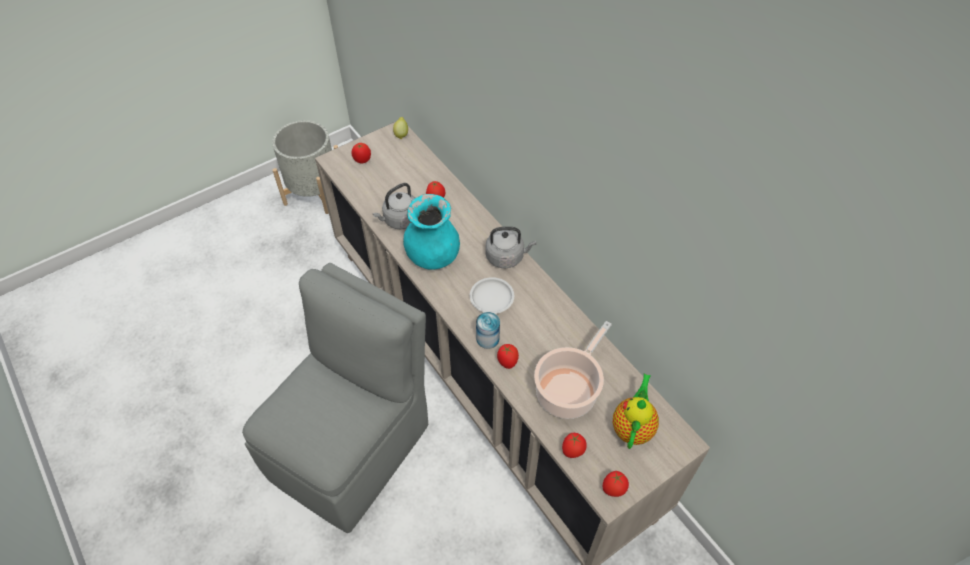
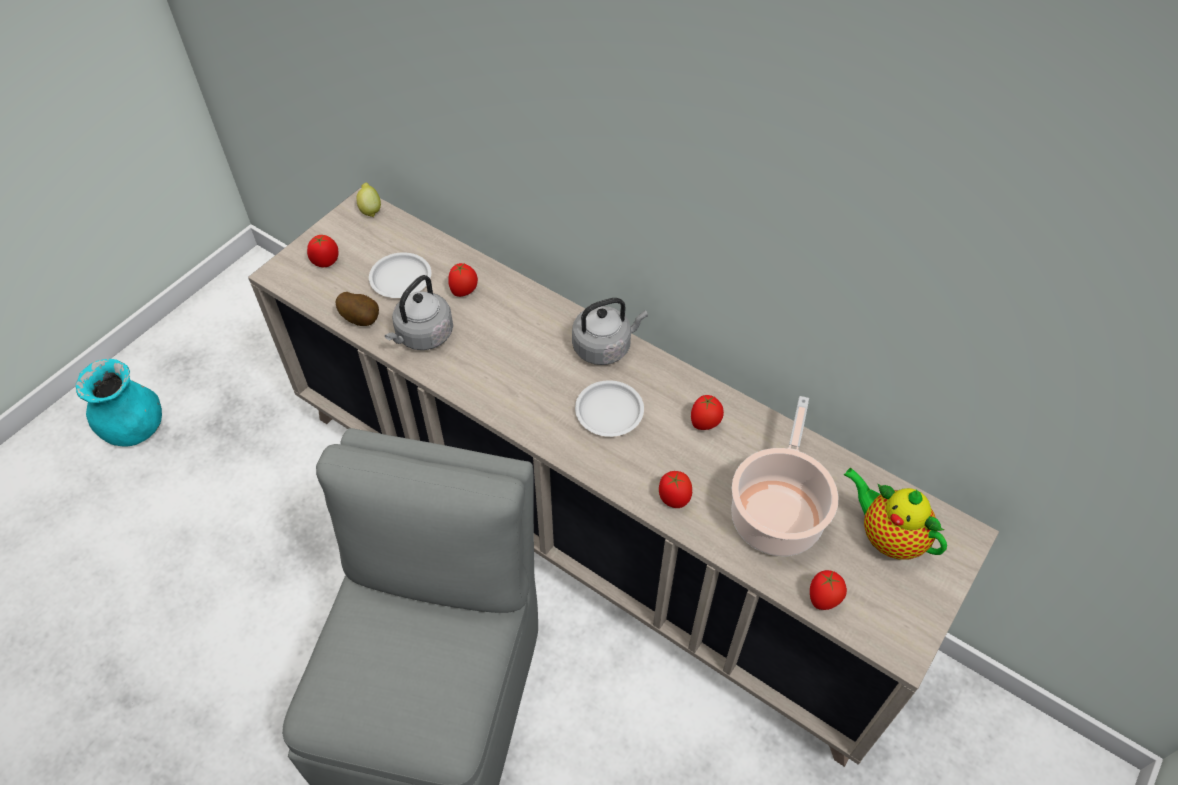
camera: 20 degrees left, 0 degrees up
grey planter [272,120,338,214] -> none
turquoise vase [403,194,460,270] -> turquoise vase moved to [76,359,162,447]
can [476,312,500,349] -> none
tomato [603,471,629,497] -> tomato moved to [691,395,724,430]
teapot [613,373,659,449] -> teapot turned 45 degrees counterclockwise [843,468,947,560]
none -> potato [335,292,379,326]
none -> white plate [369,252,431,298]

